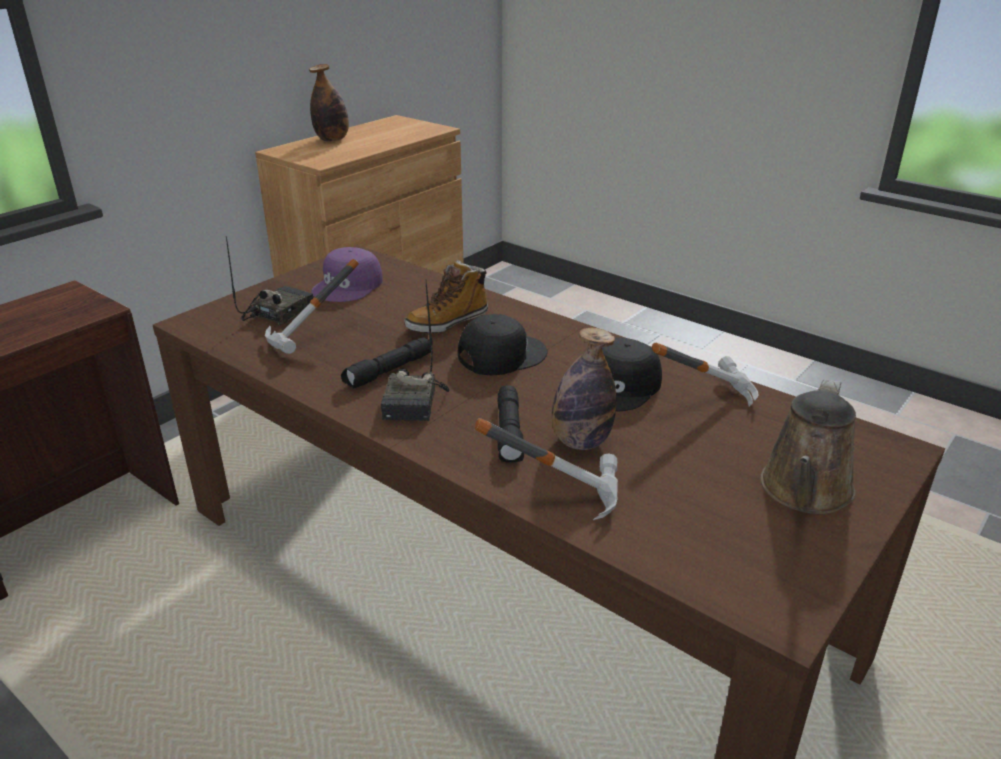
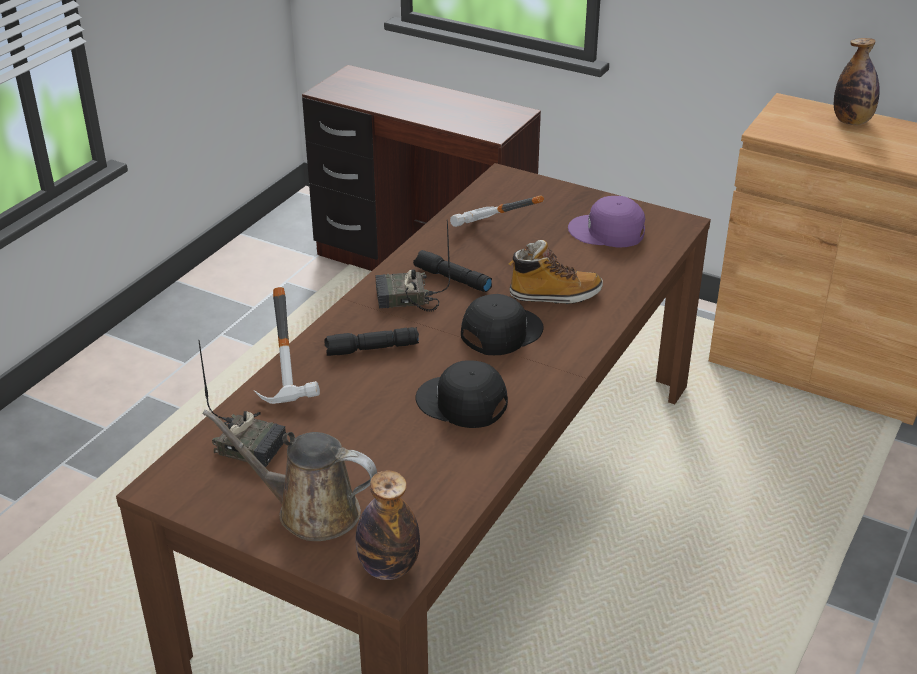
camera: 80 degrees right, 5 degrees up
radio [226,236,313,326] -> radio moved to [198,340,286,467]
boot [404,260,488,333] -> boot turned 135 degrees clockwise [508,240,603,304]
black cap [458,314,548,375] -> black cap turned 90 degrees counterclockwise [461,294,544,355]
bottle [552,328,617,450] -> bottle moved to [355,471,420,580]
hammer [652,343,759,406] -> none

